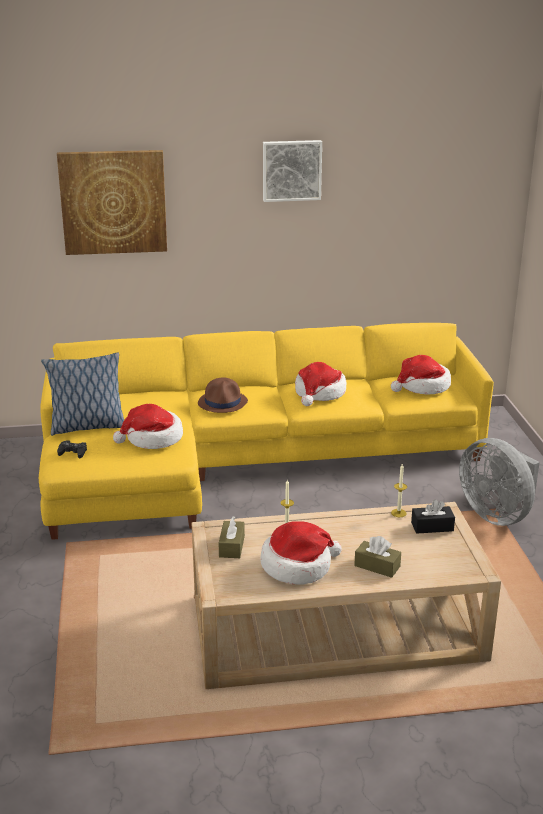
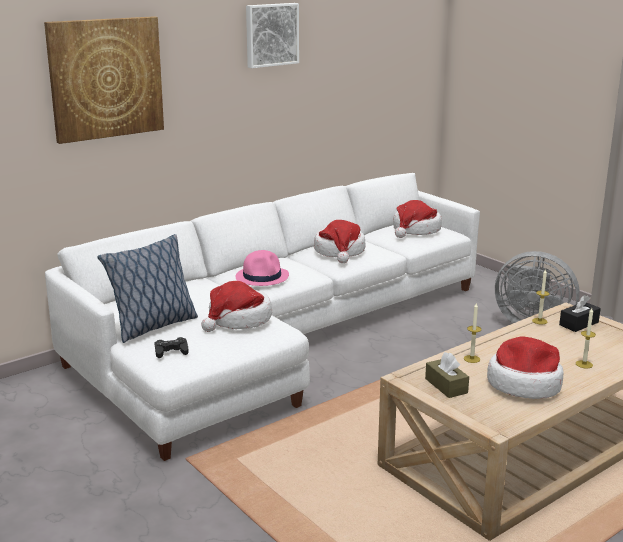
camera: 30 degrees left, 5 degrees down
yellow sofa [39,323,494,540] -> white sofa [45,173,480,461]
brown hat [198,377,248,413] -> pink hat [236,250,289,286]
brown tissue box [354,536,401,578] -> candle [576,308,596,369]

